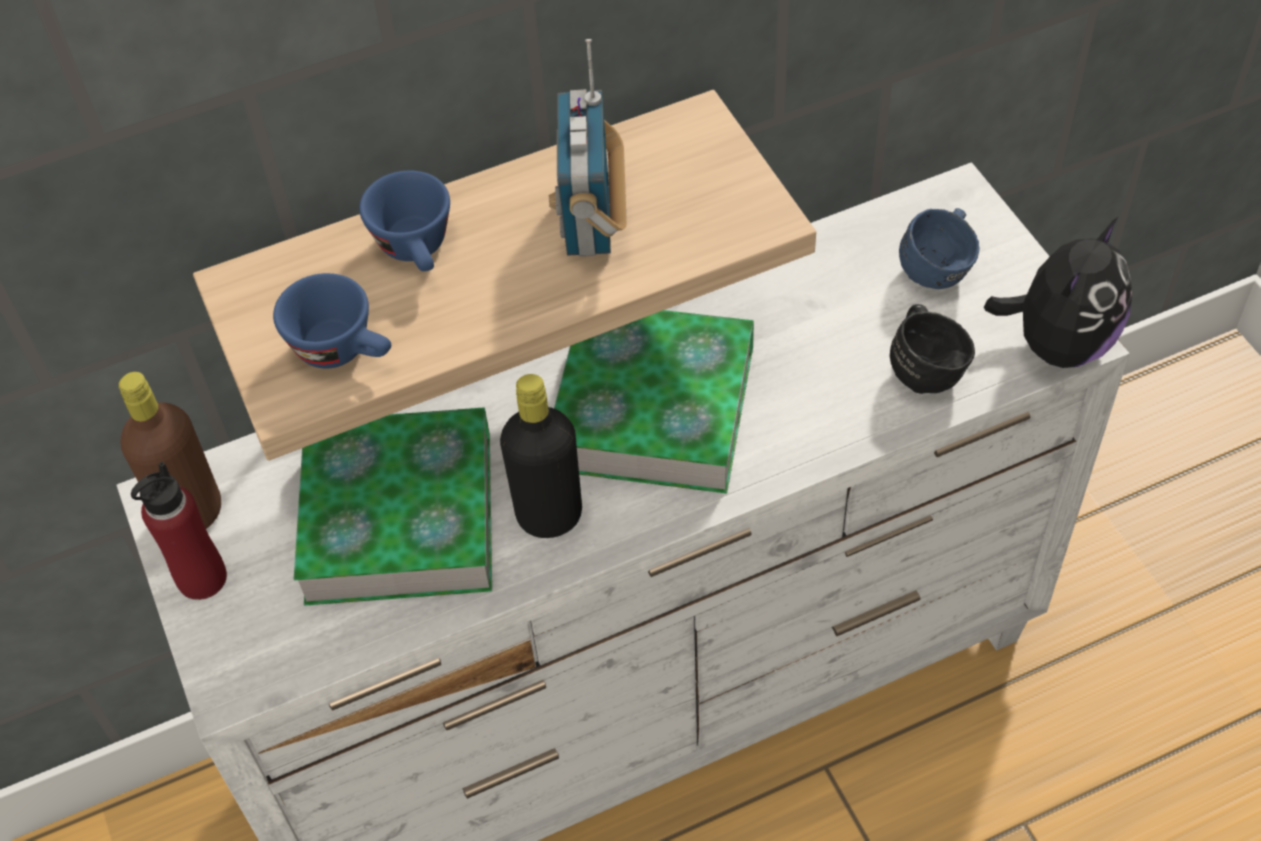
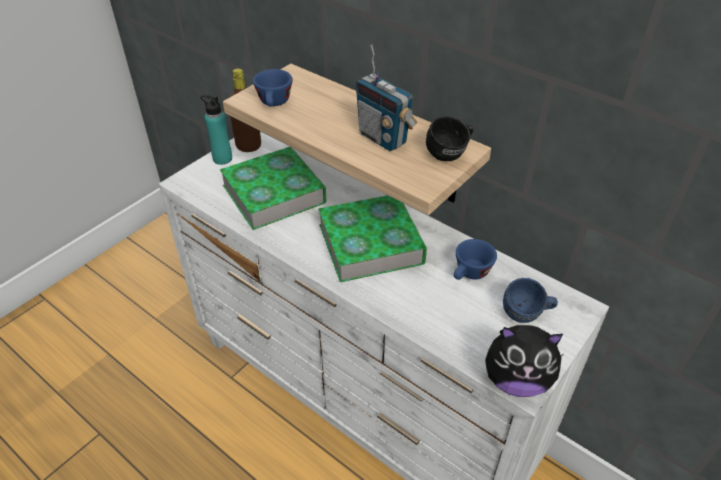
camera: 60 degrees right, 10 degrees down
red bottle [131,462,227,600] -> turquoise bottle [201,95,232,165]
blue cup [359,170,450,271] -> blue cup moved to [454,239,497,280]
black bottle [500,374,582,538] -> none
radio [549,39,627,256] -> radio turned 105 degrees counterclockwise [356,45,417,151]
black mug [890,304,975,394] -> black mug moved to [426,116,473,161]

